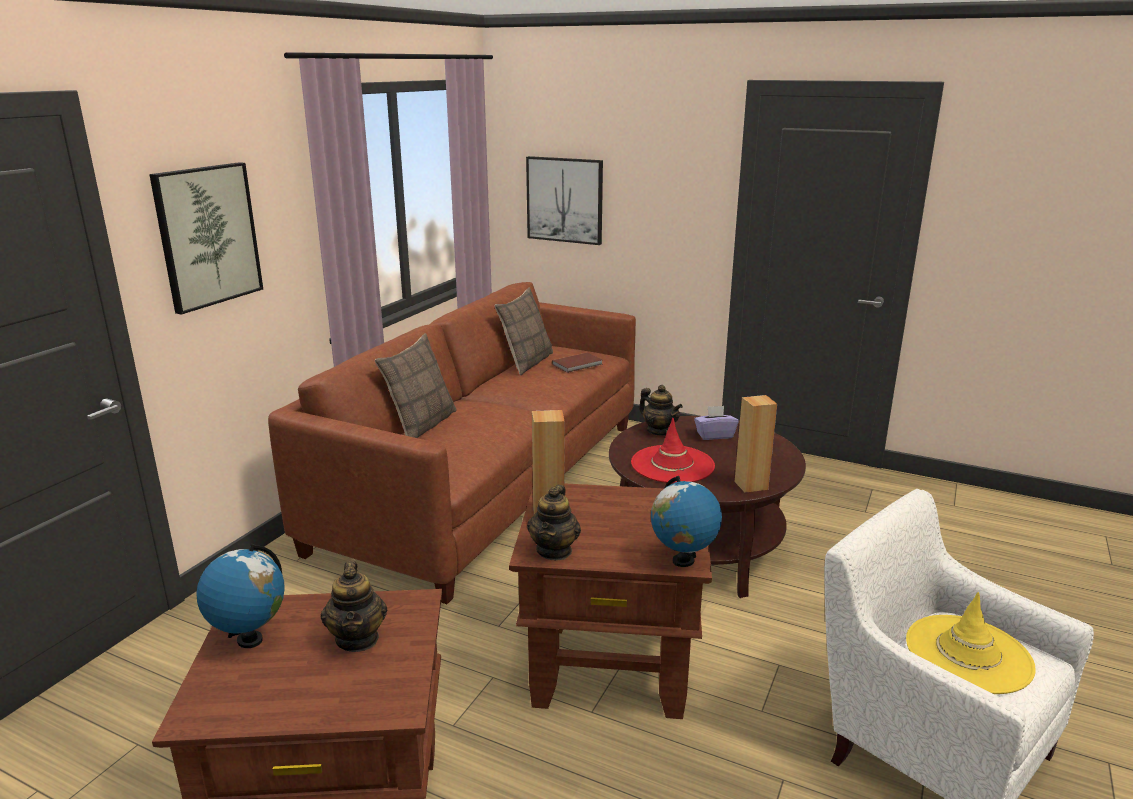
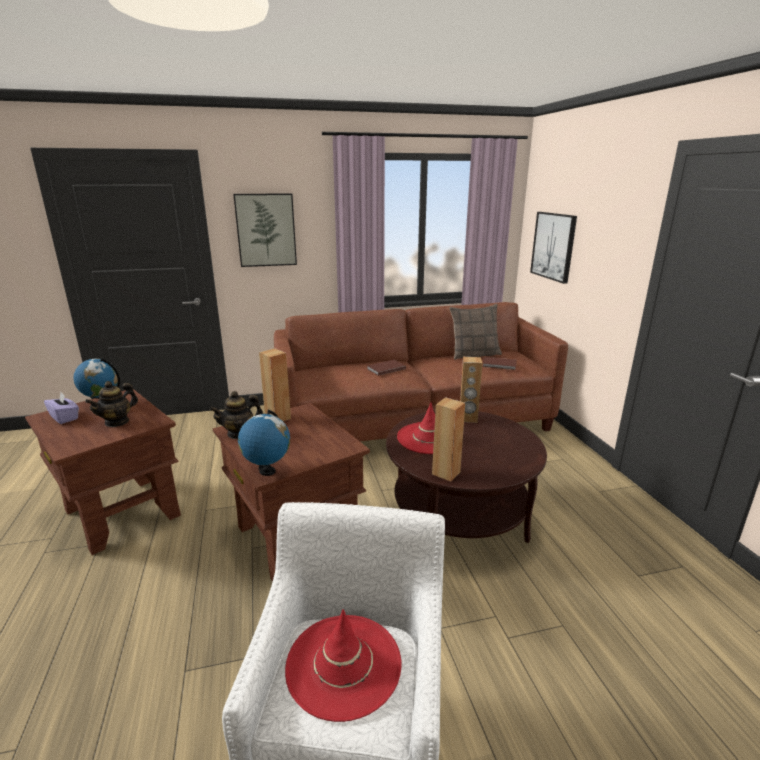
camera: 50 degrees right, 0 degrees up
pillow [375,333,457,438] -> none
teapot [639,385,683,436] -> brown speaker [460,357,482,423]
purple tissue box [694,406,739,440] -> purple tissue box moved to [44,392,79,424]
yellow hat [906,592,1036,694] -> red hat [285,609,401,722]
none -> brown book [367,360,406,376]

